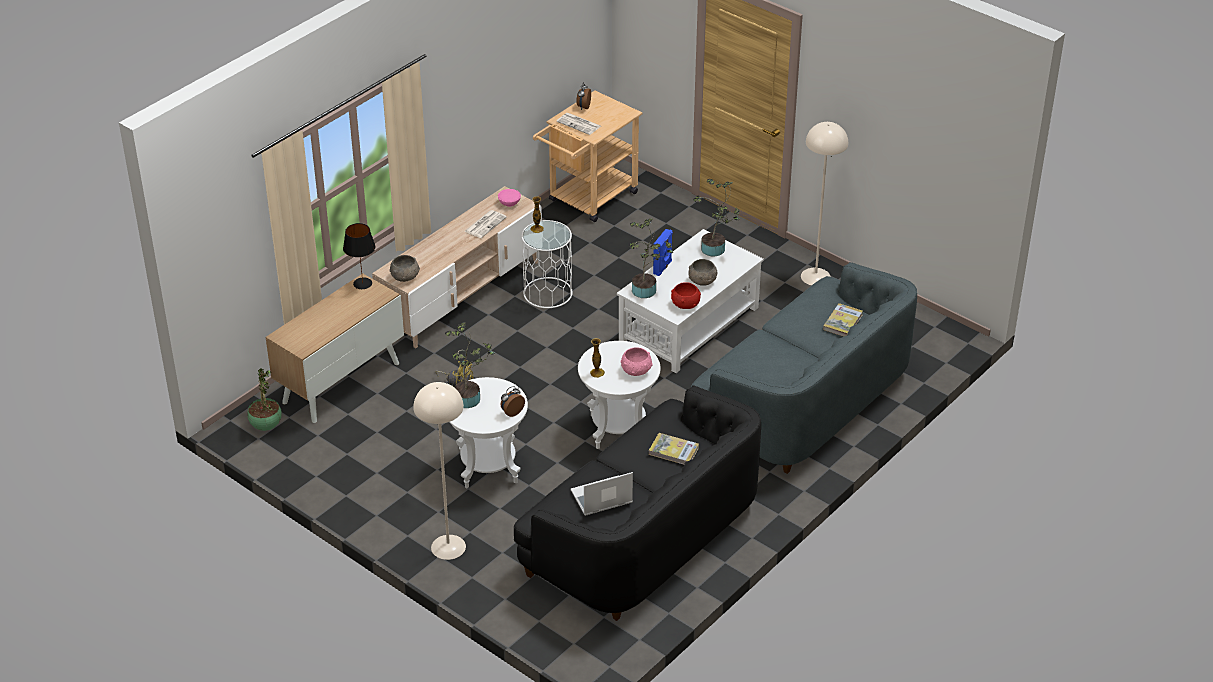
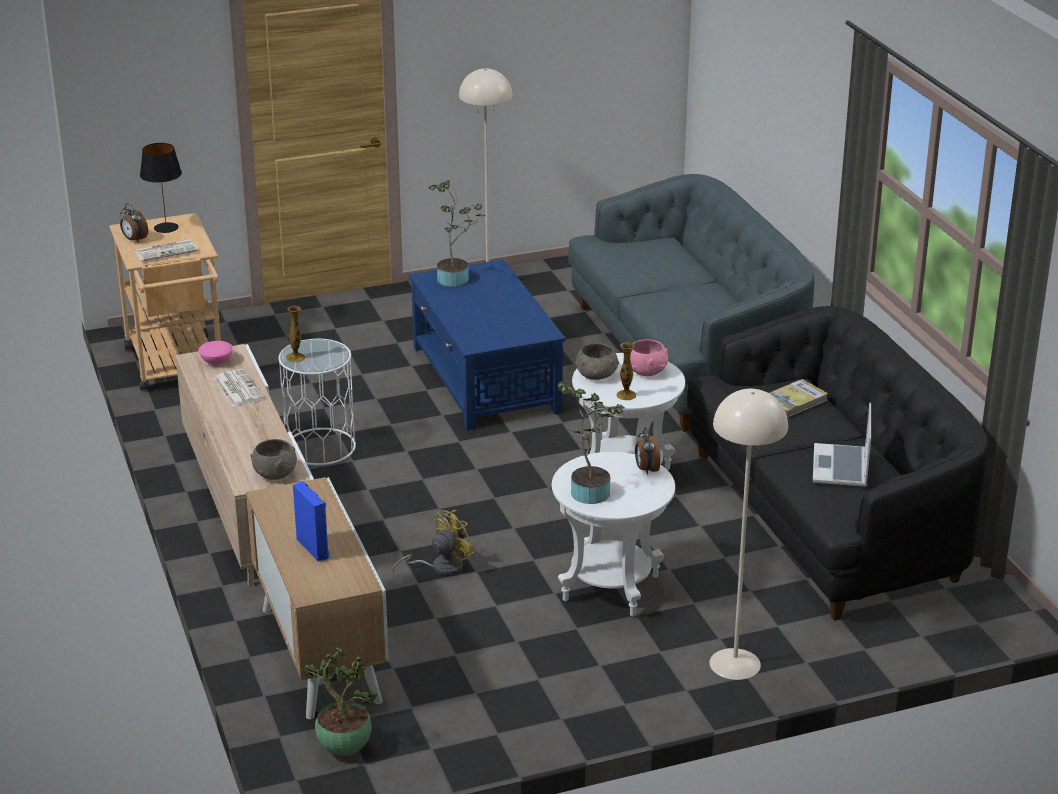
camera: 60 degrees left, 10 degrees down
black table lamp [343,223,375,289] -> black table lamp moved to [140,143,182,233]
white coffee table [617,229,764,373] -> blue coffee table [409,259,566,430]
potted plant [630,218,673,298] -> none
blue speaker [653,229,673,276] -> blue speaker moved to [293,481,329,561]
red bowl [671,282,701,309] -> none
grey bowl [688,259,717,286] -> grey bowl moved to [575,343,619,380]
book [823,303,863,336] -> none

